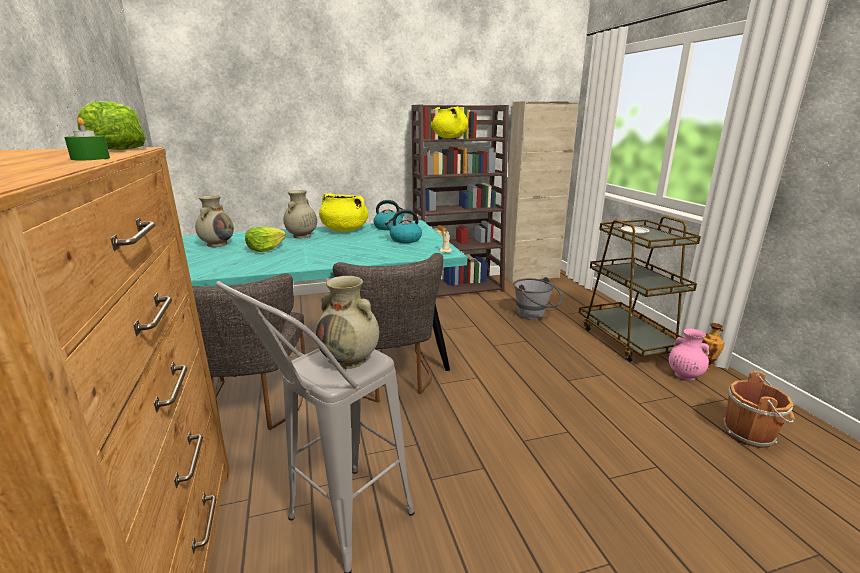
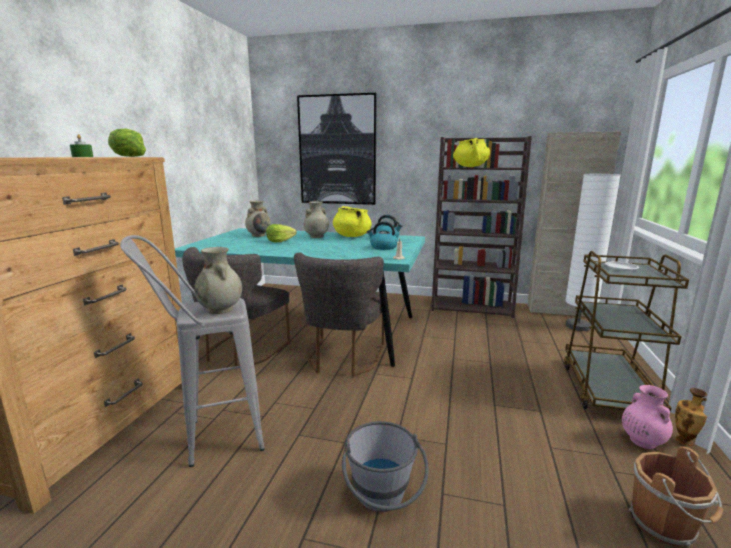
camera: 30 degrees right, 5 degrees down
grey bucket [513,277,563,320] -> grey bucket moved to [342,421,429,512]
none -> picture [297,93,377,205]
none -> white floor lamp [565,174,621,331]

